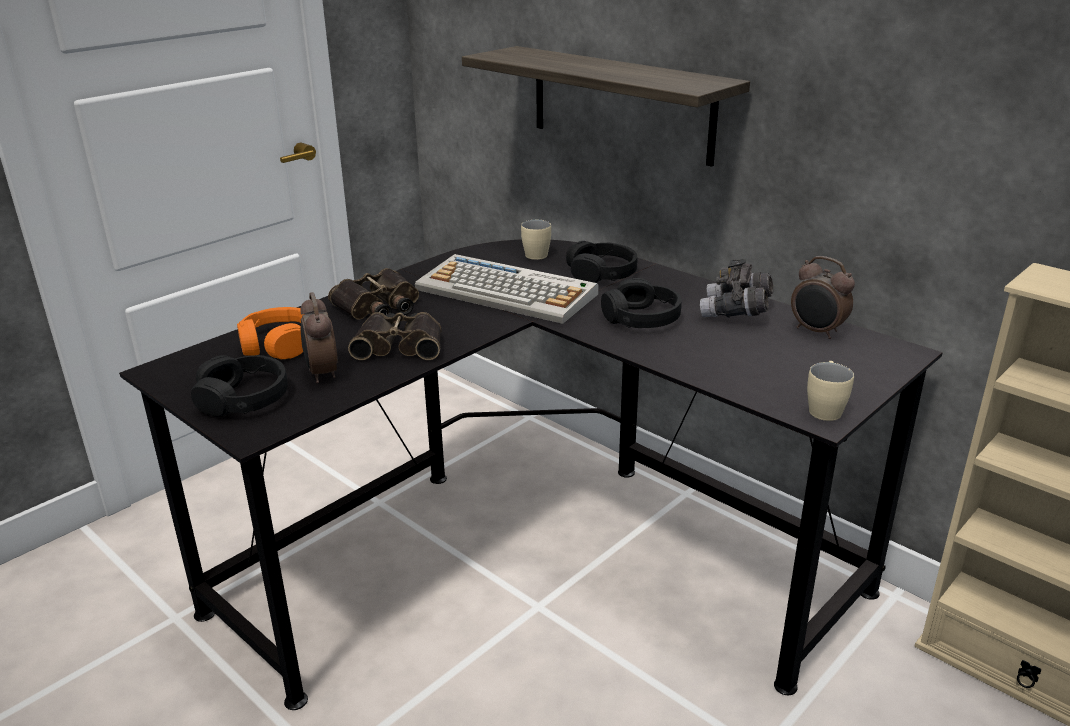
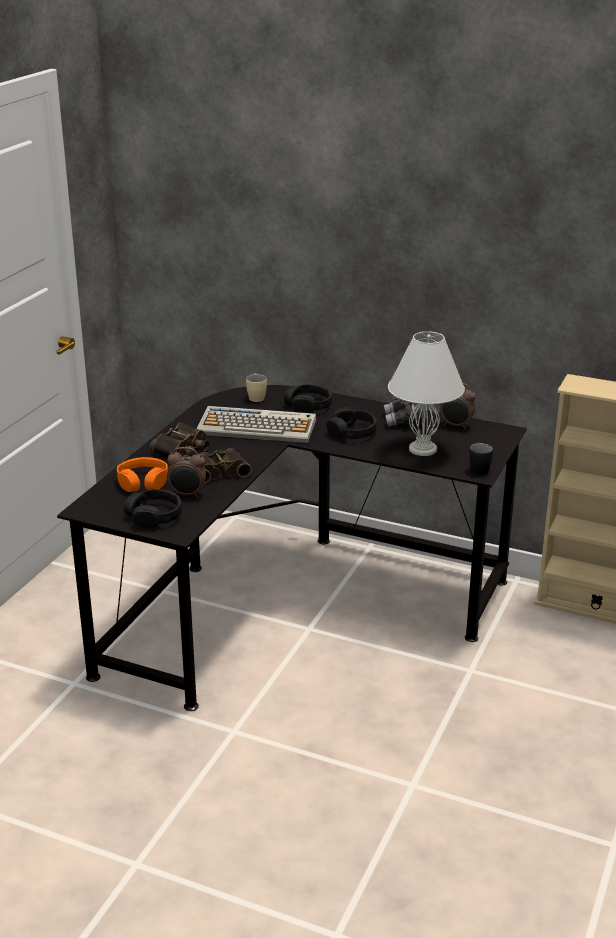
camera: 20 degrees left, 0 degrees up
alarm clock [300,292,338,383] -> alarm clock turned 45 degrees counterclockwise [167,447,206,498]
shelf [462,46,750,167] -> none
beige mug [807,361,854,421] -> black mug [469,442,493,475]
none -> white table lamp [388,331,465,456]

